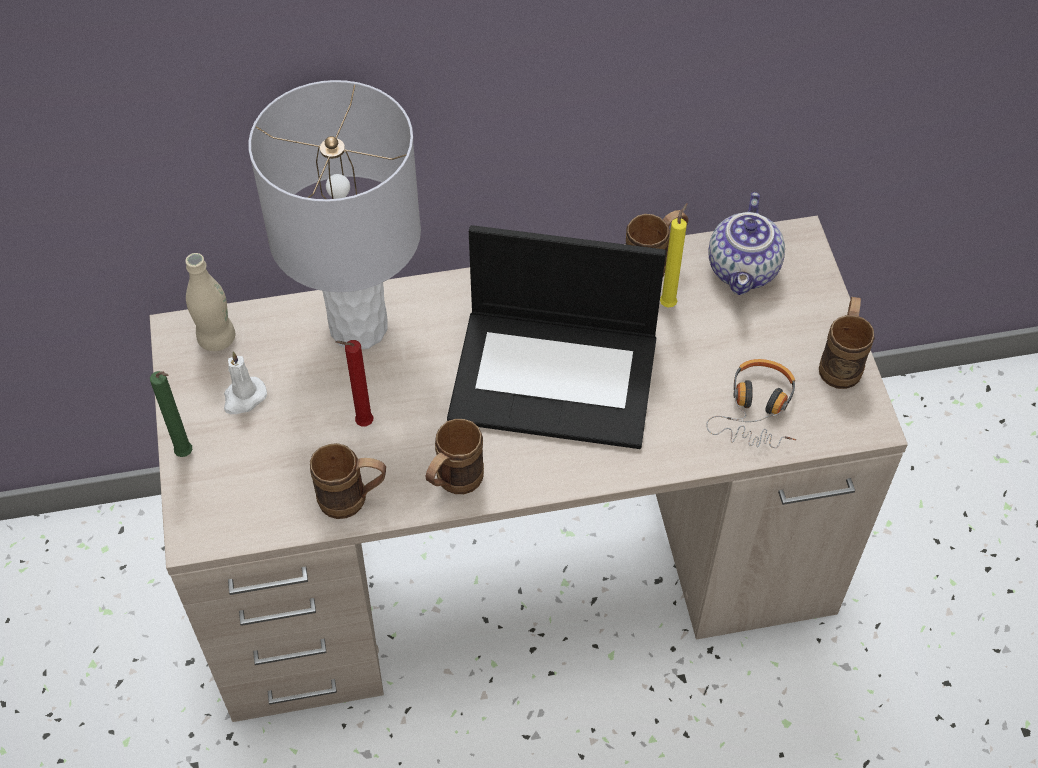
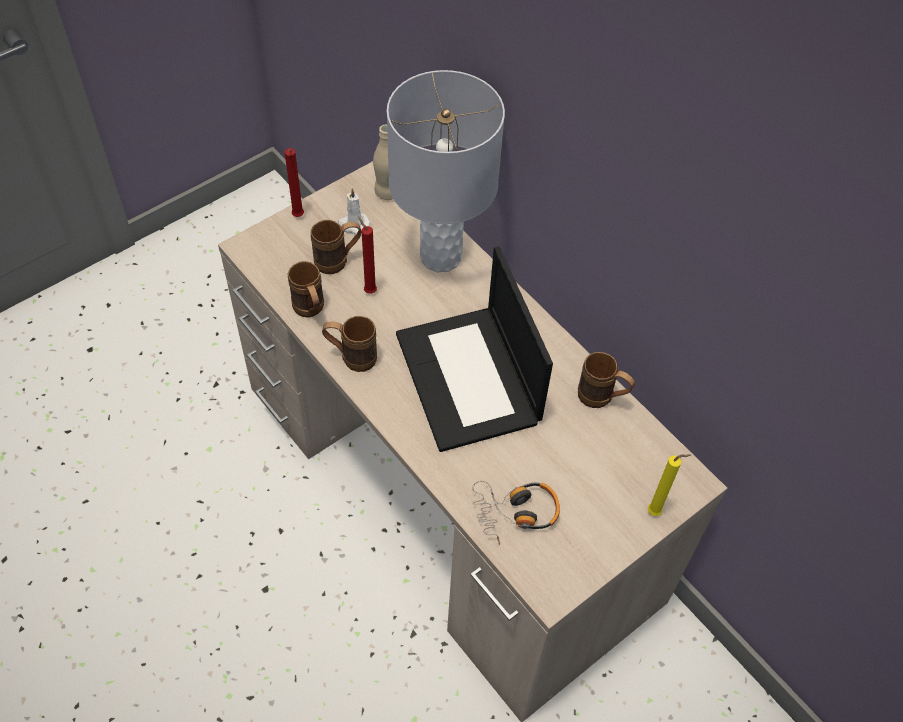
camera: 60 degrees right, 0 degrees up
green candle [150,371,192,457] -> red candle [285,148,304,217]
yellow candle [660,203,687,308] -> yellow candle moved to [648,454,691,516]
teapot [708,192,785,295] -> none
brown mug [819,297,874,389] -> brown mug moved to [311,220,361,274]

